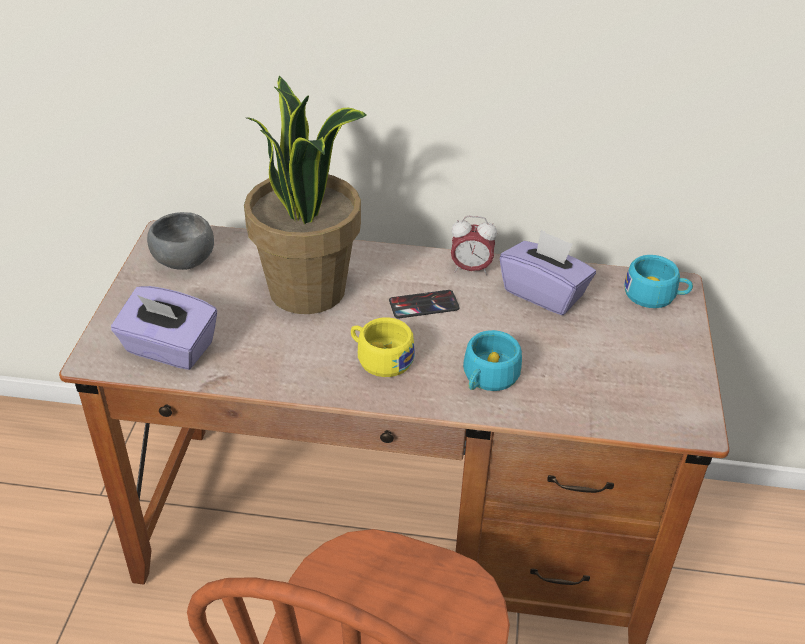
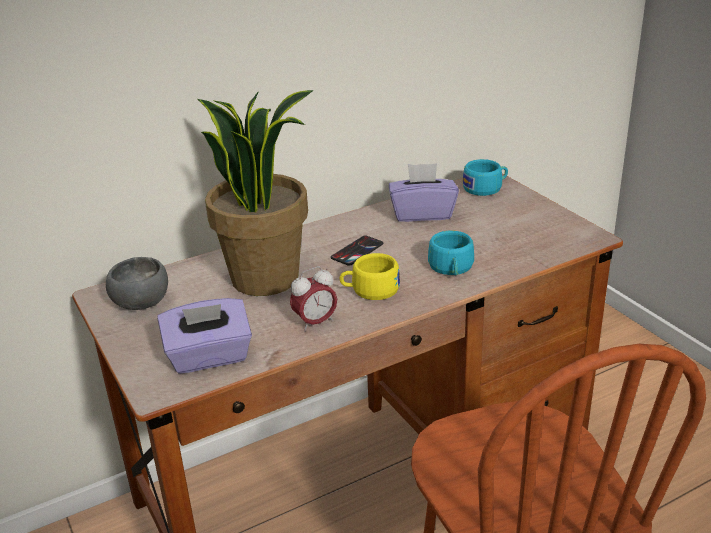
camera: 35 degrees left, 10 degrees down
alarm clock [451,216,497,275] -> alarm clock moved to [290,266,337,332]

